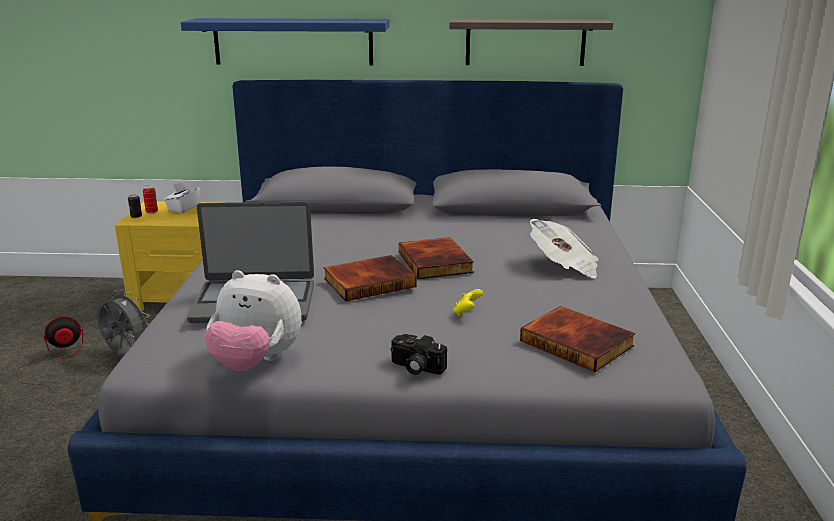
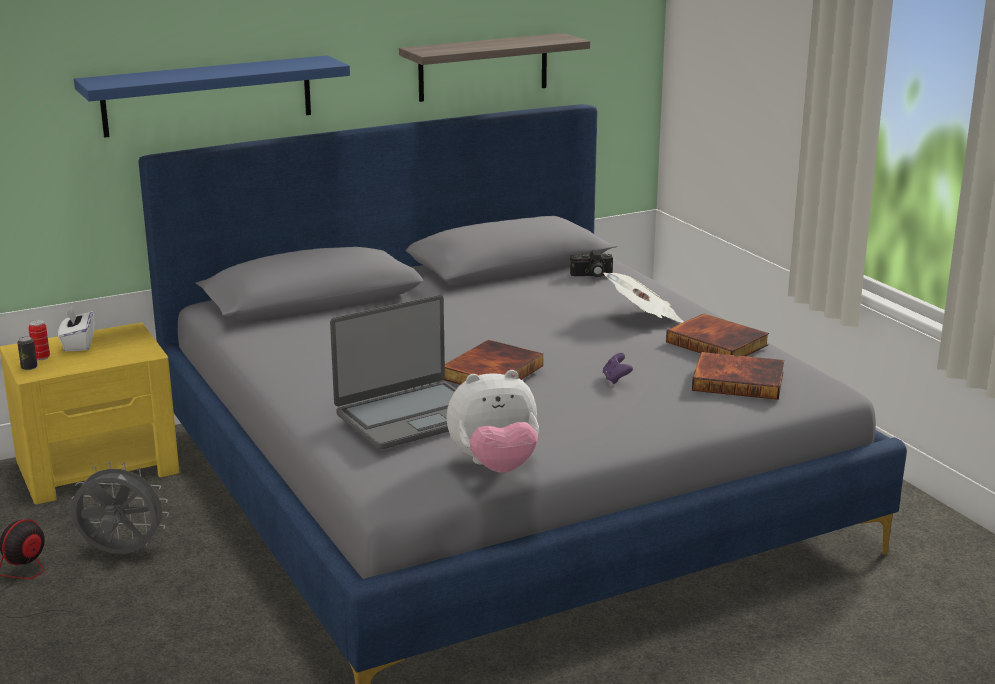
camera: 30 degrees left, 0 degrees up
camera [390,334,447,375] -> camera moved to [570,250,613,277]
book [399,237,474,279] -> book moved to [666,314,769,356]
yellow game controller [453,289,483,317] -> purple game controller [603,353,633,384]

